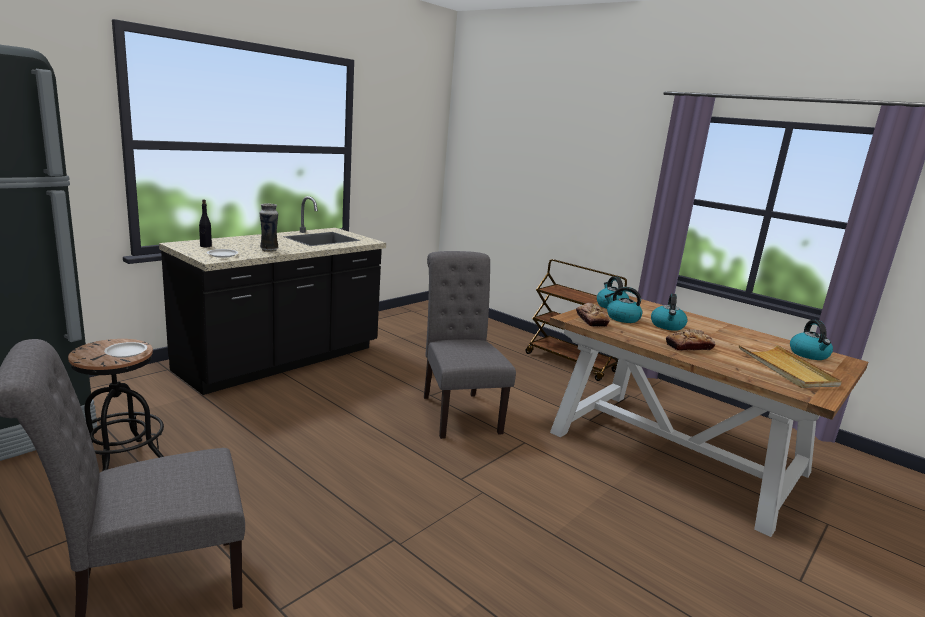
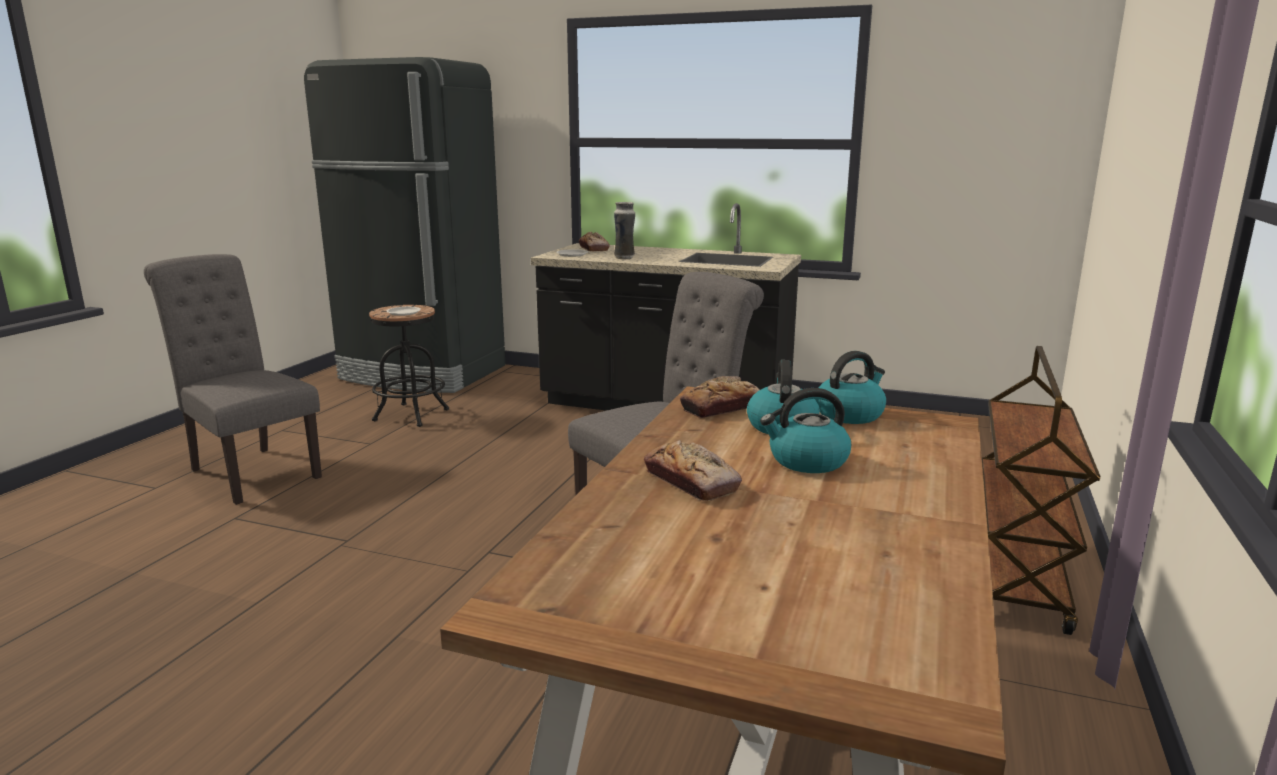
camera: 70 degrees right, 0 degrees up
black bottle [199,200,212,247] -> bread [579,232,610,251]
beige tray [739,345,842,388] -> none
kettle [790,320,833,360] -> none

